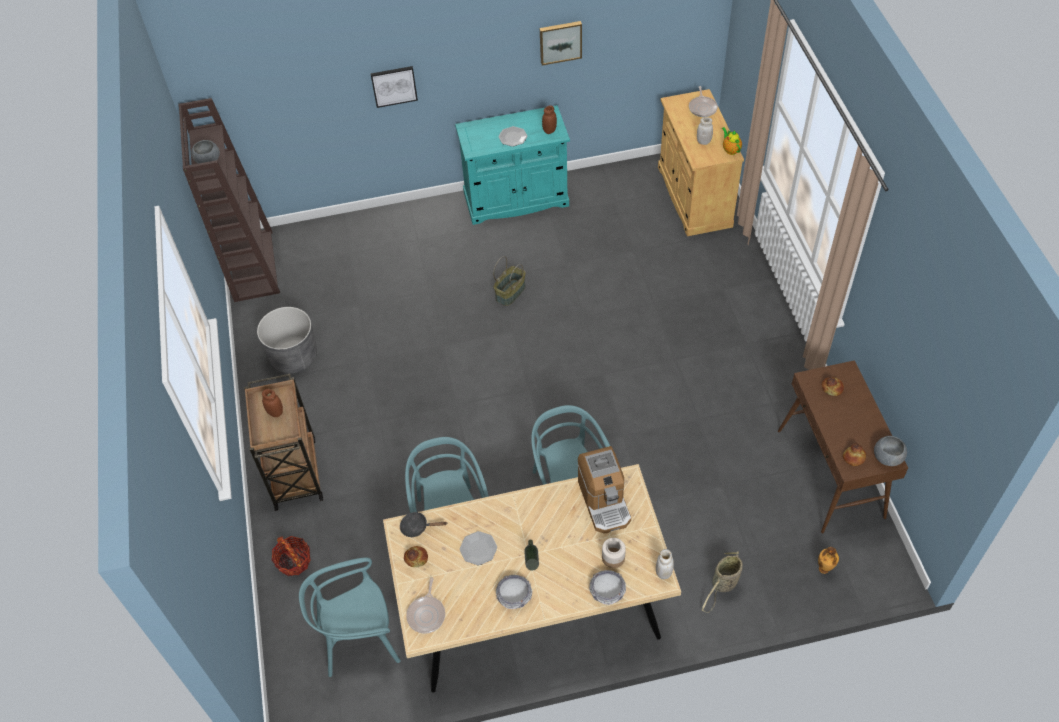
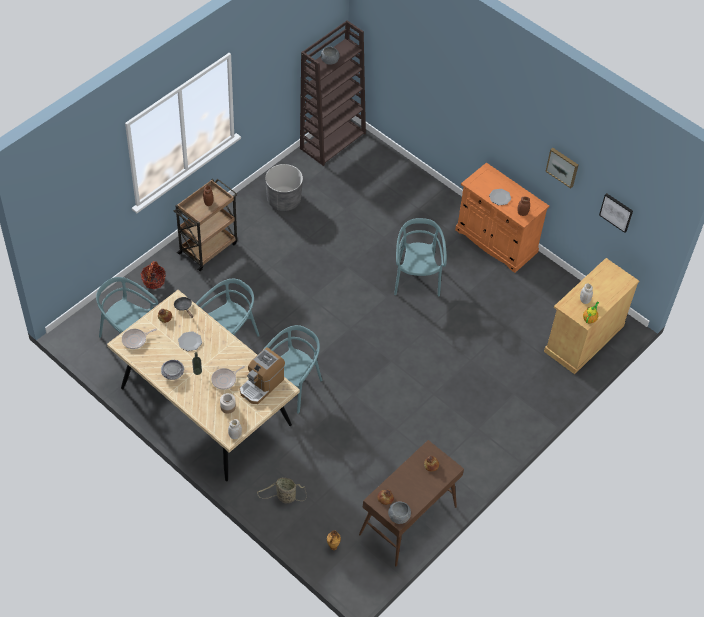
camera: 50 degrees right, 0 degrees up
picture [371,66,418,108] -> picture moved to [599,193,633,233]
turquoise cabinet [455,105,570,225] -> orange cabinet [455,162,549,273]
basket [493,256,526,306] -> turquoise chair [394,218,447,296]
bowl [589,570,626,605] -> none
frying pan [689,86,718,117] -> frying pan moved to [211,366,245,390]

